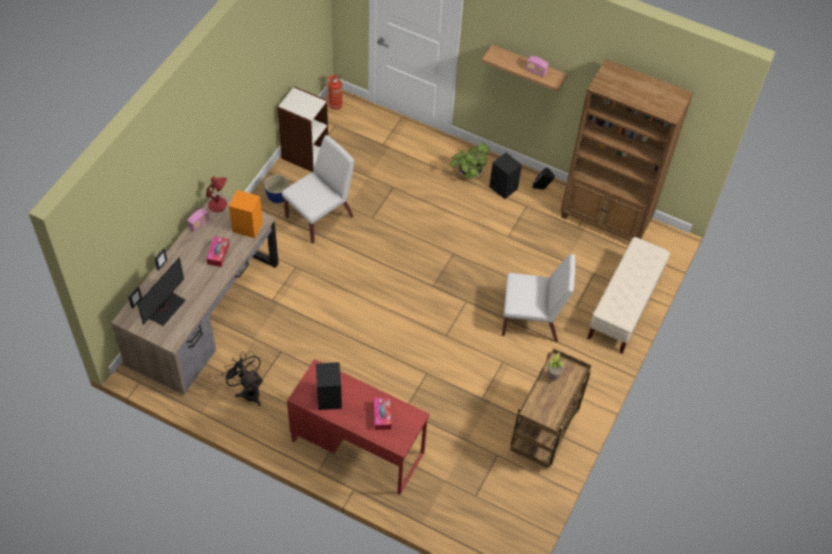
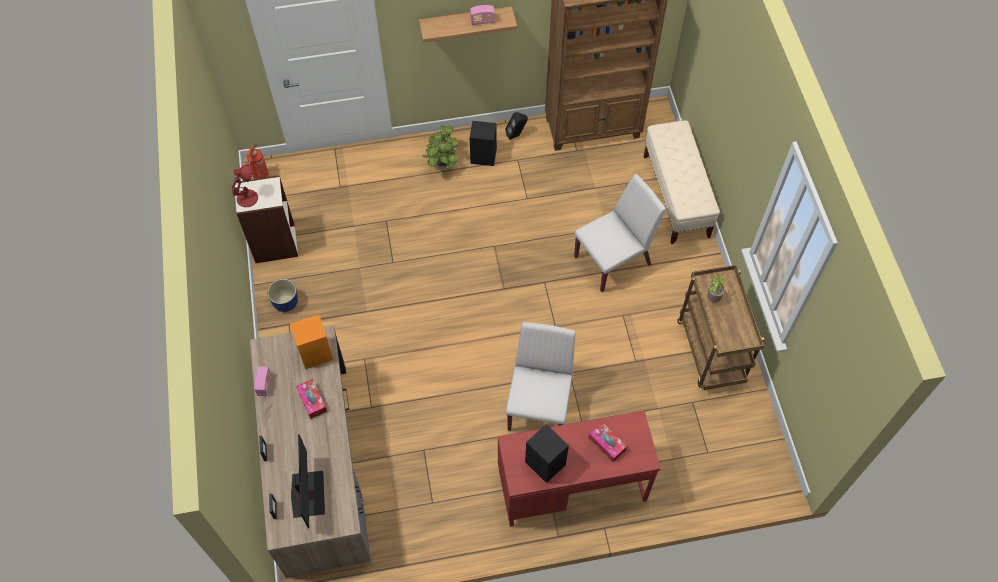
camera: 35 degrees left, 5 degrees up
red table lamp [206,177,227,212] -> red table lamp moved to [232,164,258,207]
black fan [223,351,263,406] -> none
white chair [282,135,355,244] -> white chair moved to [506,322,575,431]

